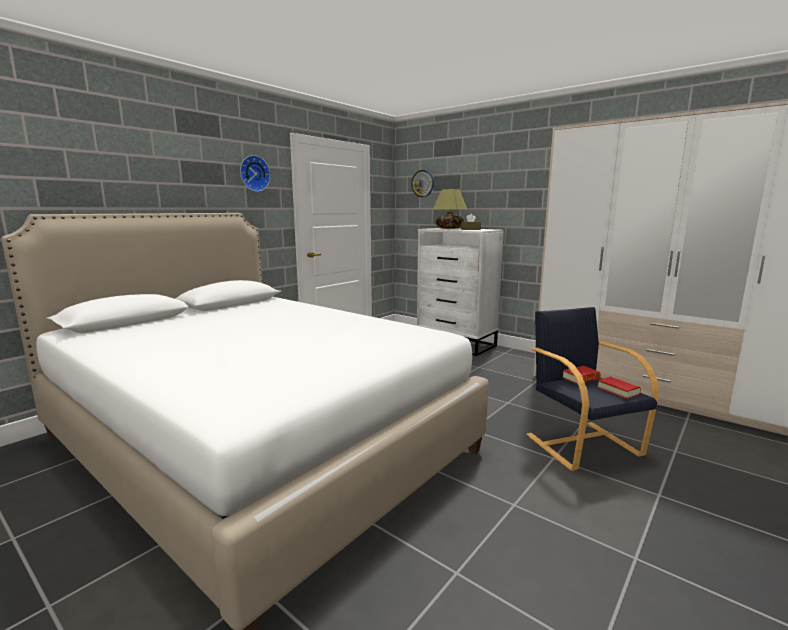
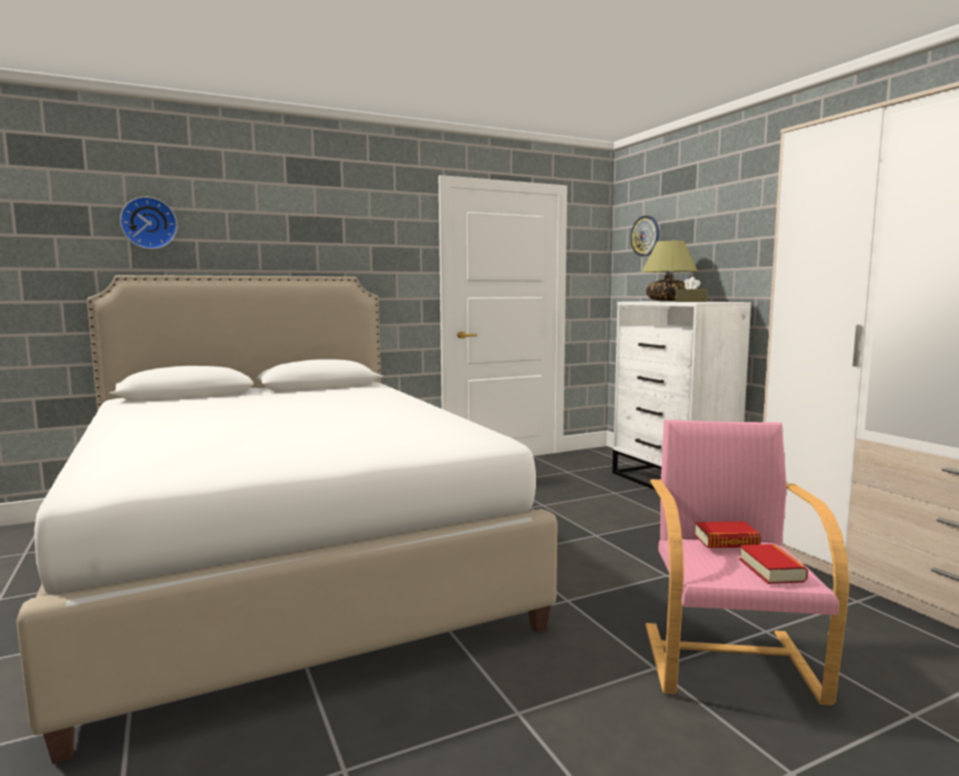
camera: 25 degrees right, 5 degrees down
wall clock [240,155,270,192] -> wall clock moved to [120,197,177,249]
black armchair [526,307,659,471] -> pink armchair [645,420,849,705]

